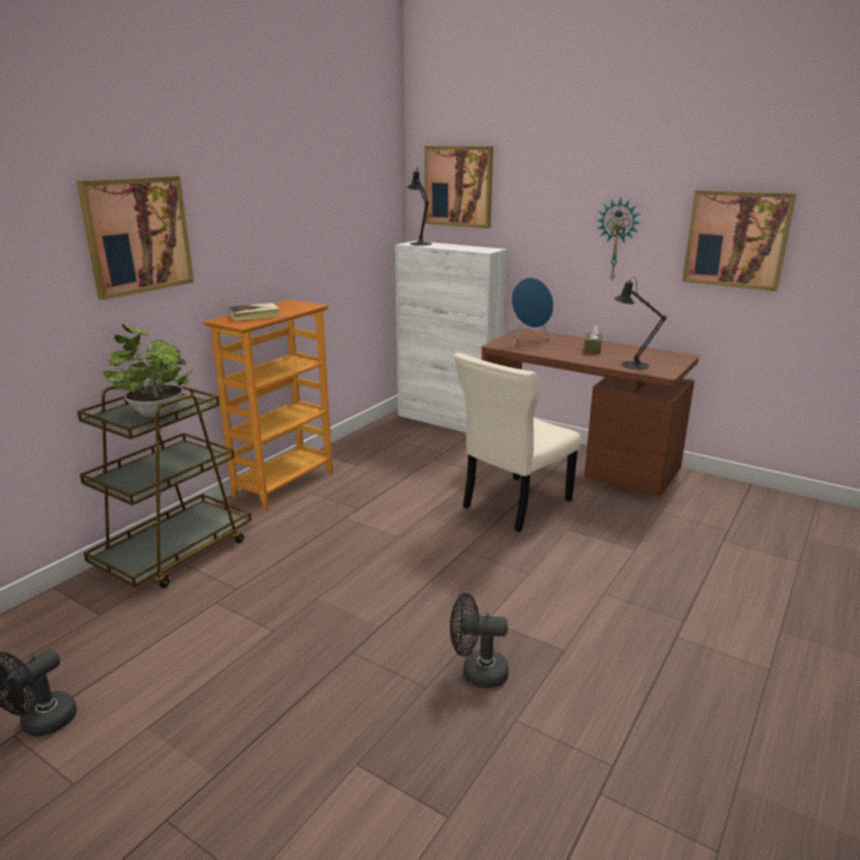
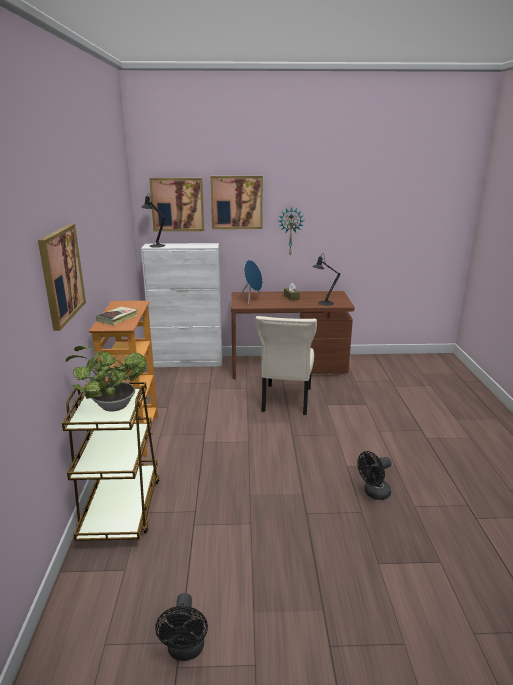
camera: 35 degrees left, 0 degrees up
picture [682,190,796,291] -> picture moved to [210,176,263,229]

